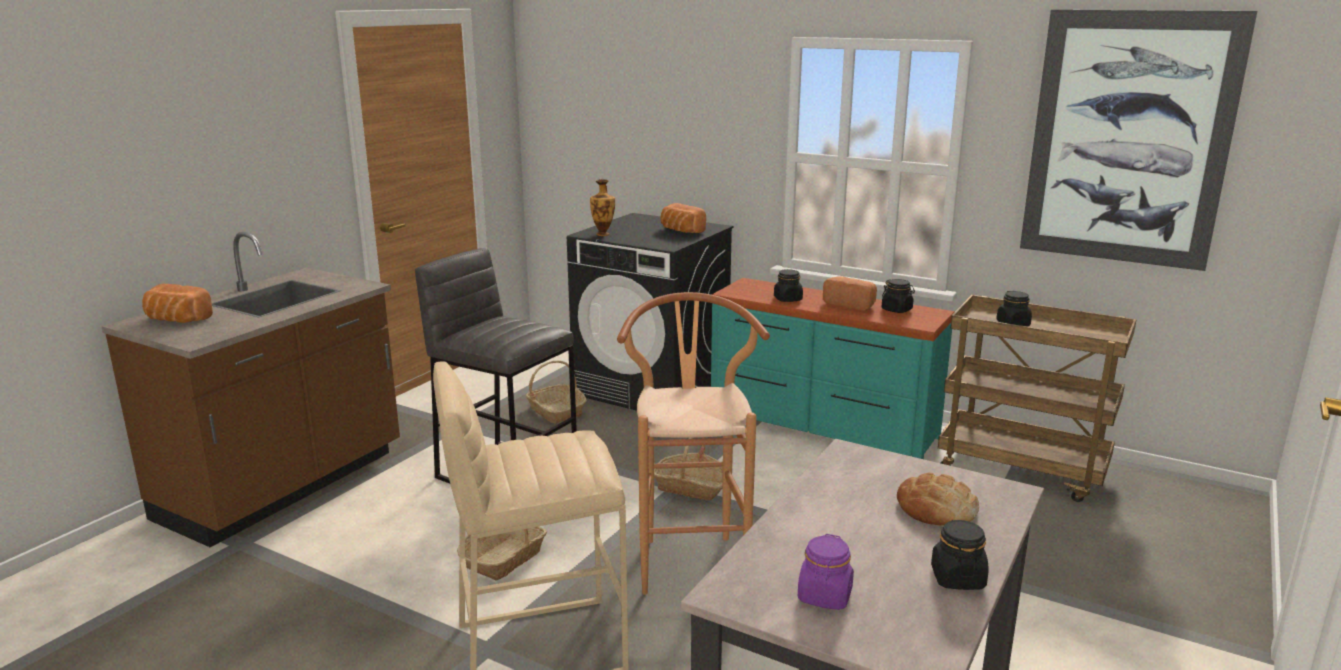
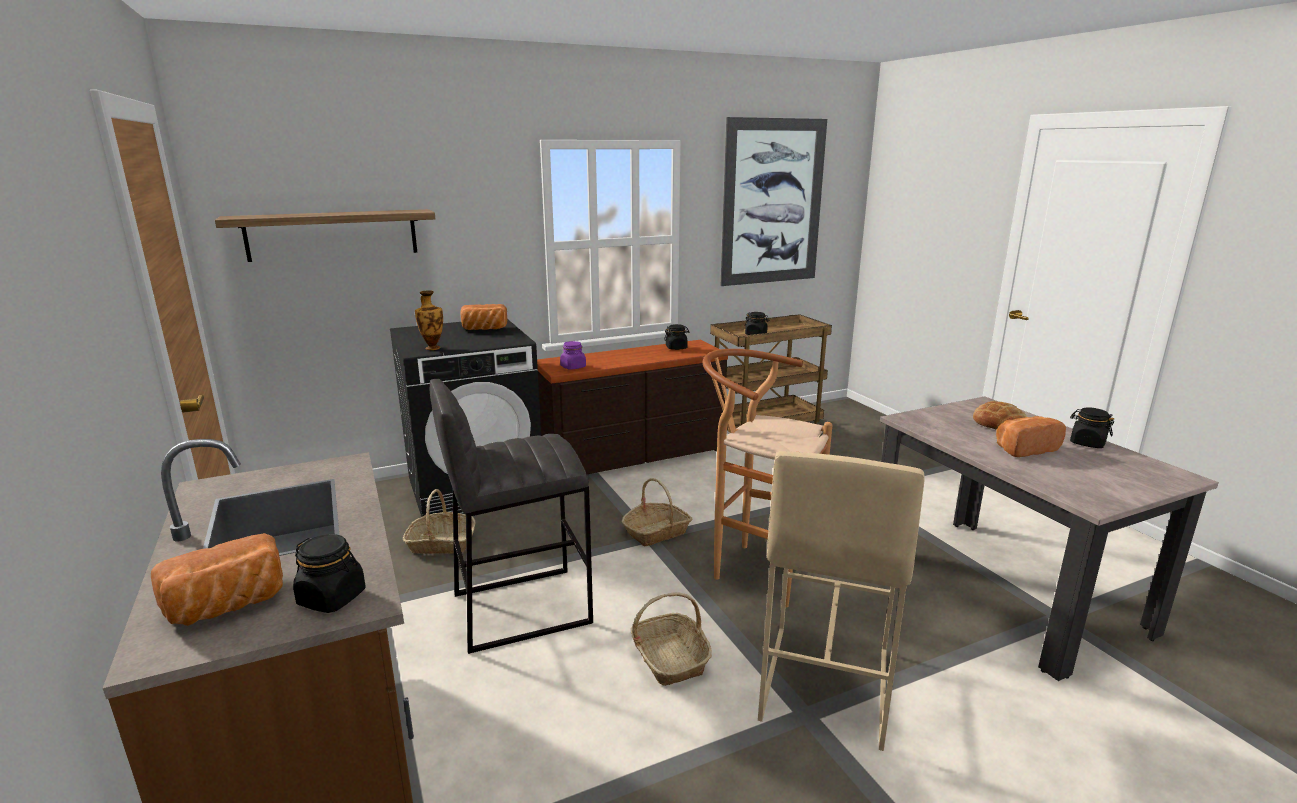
camera: 55 degrees left, 0 degrees up
turquoise dresser [711,278,955,459] -> brown dresser [537,340,728,474]
black jar [774,269,803,302] -> black jar moved to [293,534,365,613]
purple jar [798,534,854,610] -> purple jar moved to [560,341,586,369]
bread [823,276,877,311] -> bread moved to [996,416,1066,457]
none -> shelf [215,209,435,262]

